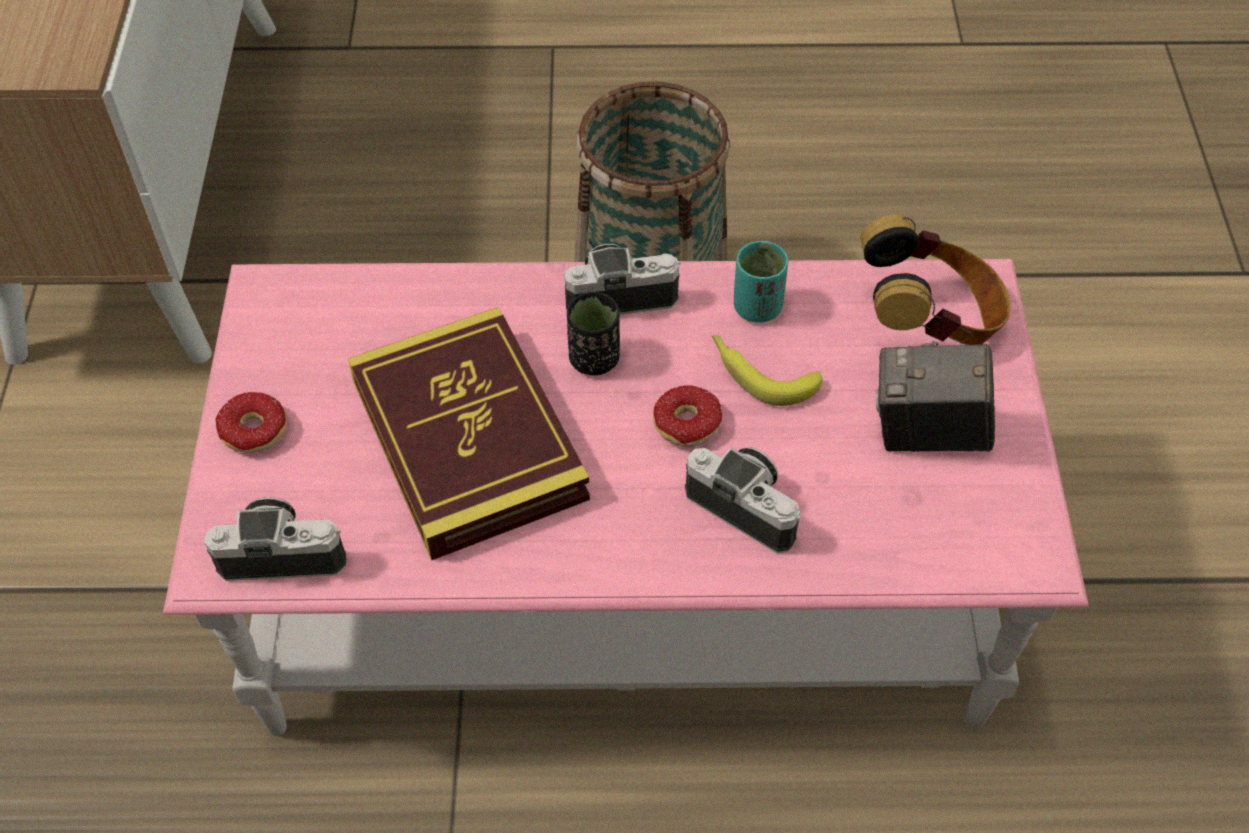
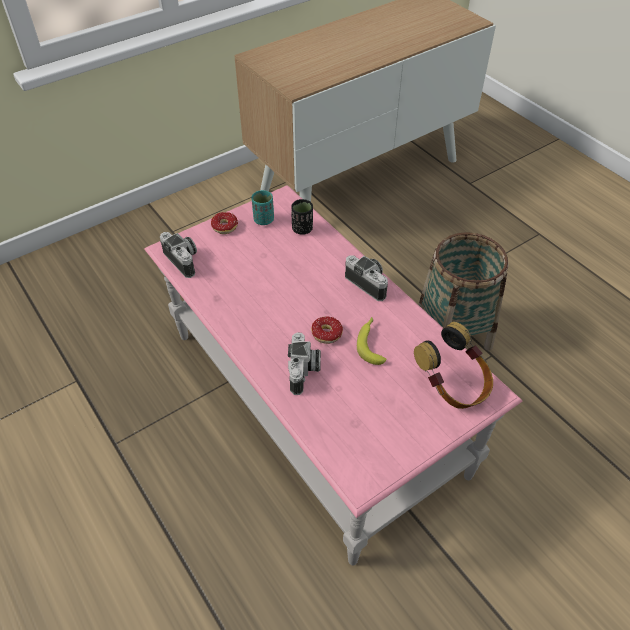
camera: 55 degrees right, 5 degrees down
book [348,307,590,560] -> none
black cup [567,292,620,375] -> black cup moved to [291,199,313,235]
turquoise cup [734,241,788,323] -> turquoise cup moved to [251,190,274,225]
camera [876,341,995,452] -> none

